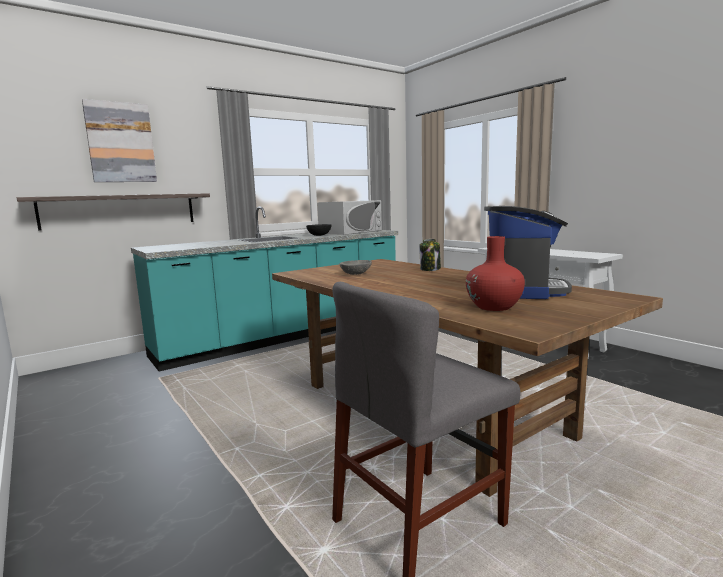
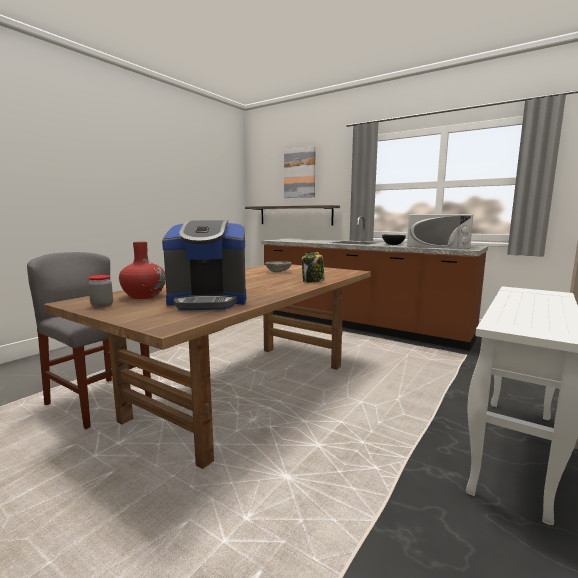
camera: 70 degrees right, 0 degrees up
turquoise counter [131,206,398,372] -> brown counter [261,216,488,351]
none -> jar [88,275,113,308]

